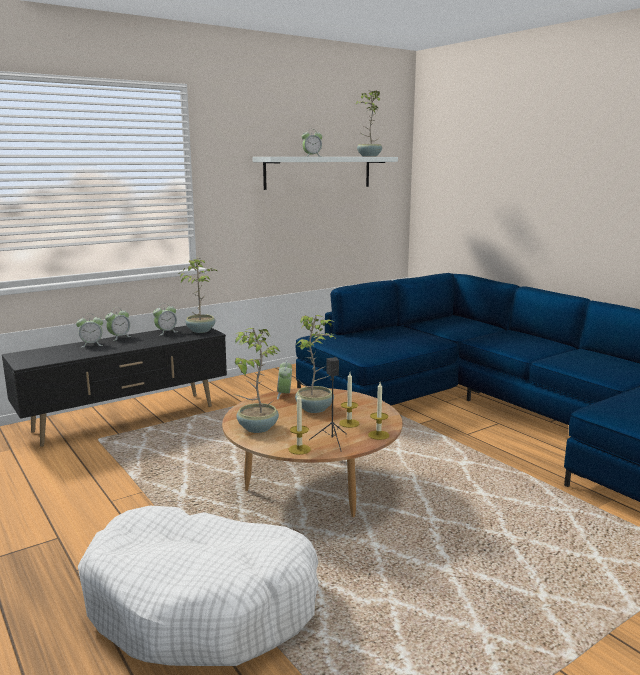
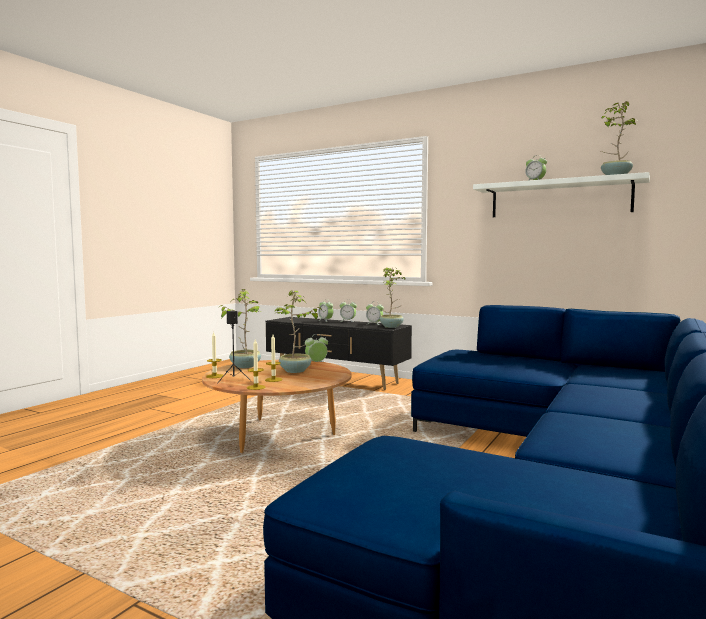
camera: 65 degrees right, 10 degrees down
white dog bed [78,506,319,666] -> none

